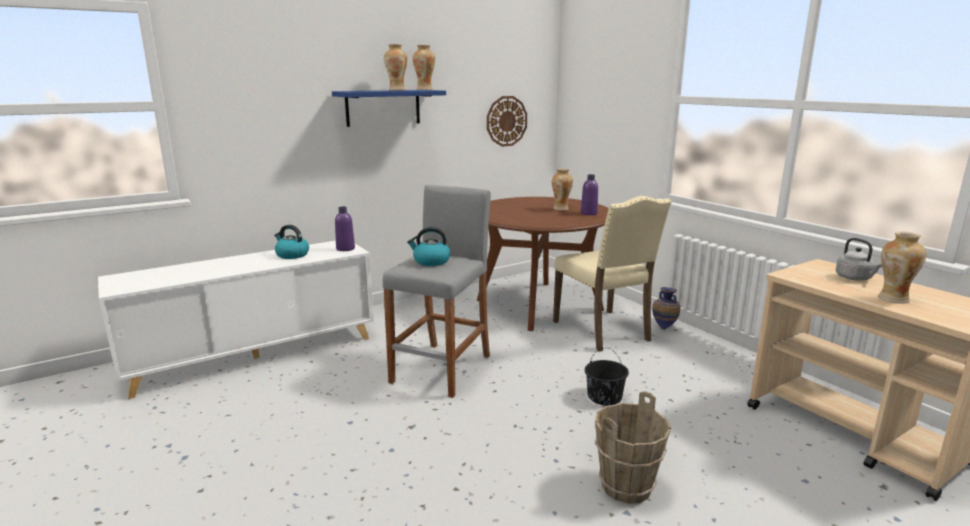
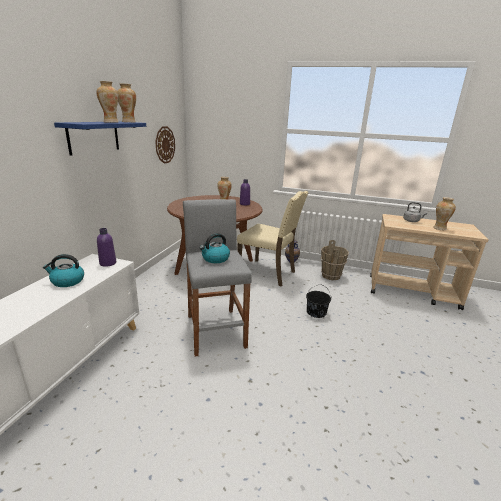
camera: 40 degrees left, 5 degrees up
brown bucket [595,391,671,504] -> brown bucket moved to [321,240,349,280]

